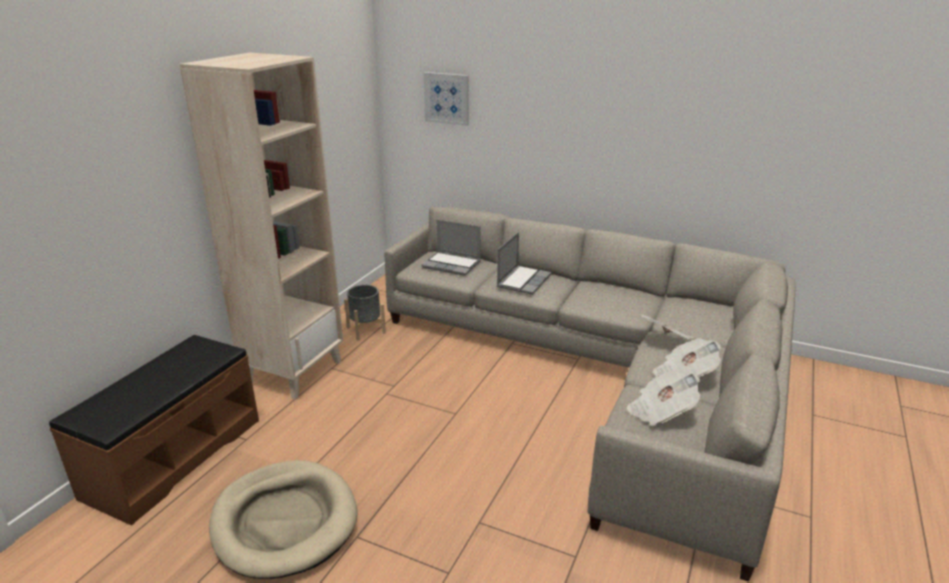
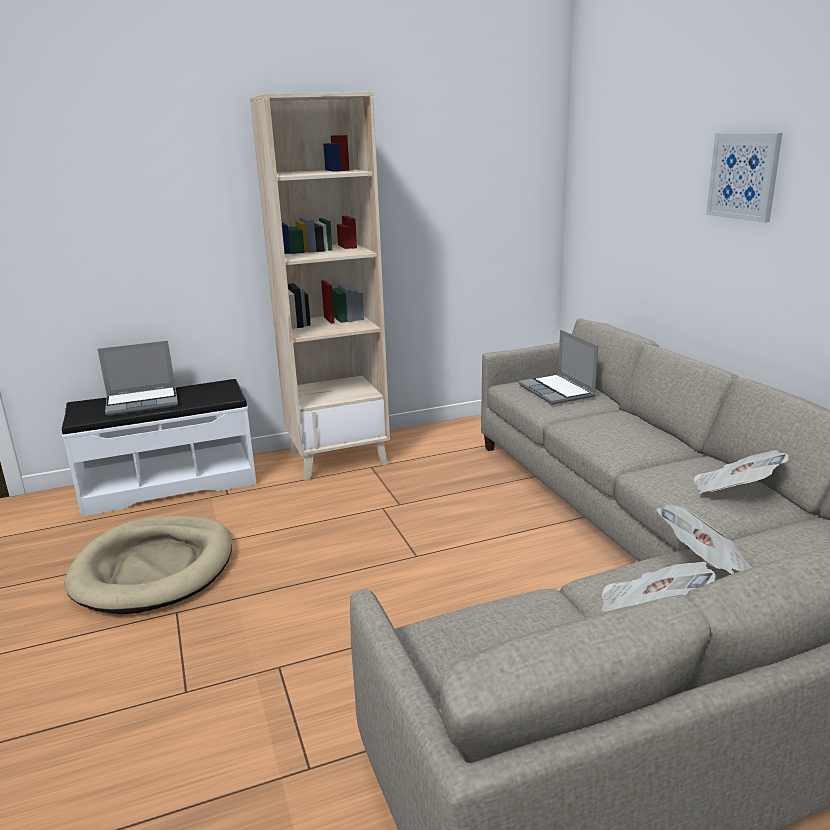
camera: 45 degrees right, 5 degrees down
brown bench [49,335,259,526] -> white bench [62,379,257,517]
grey planter [344,285,386,341] -> none
picture [423,72,469,126] -> picture moved to [706,133,782,223]
laptop [497,232,552,295] -> laptop moved to [98,341,178,416]
newspaper [627,370,701,426] -> newspaper moved to [694,450,789,494]

